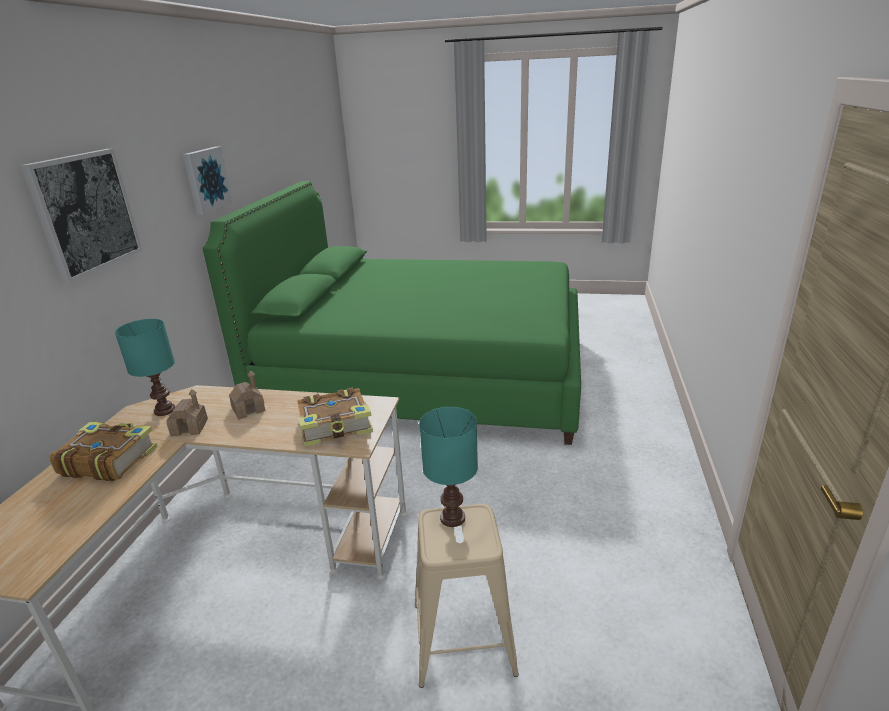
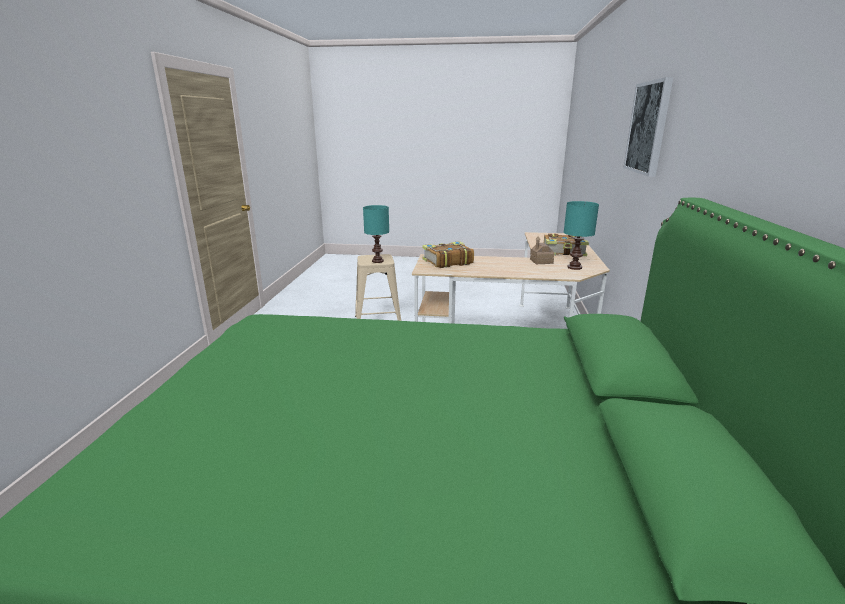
camera: 175 degrees right, 5 degrees down
picture [183,146,232,215] -> none
toy house [229,370,266,420] -> none

